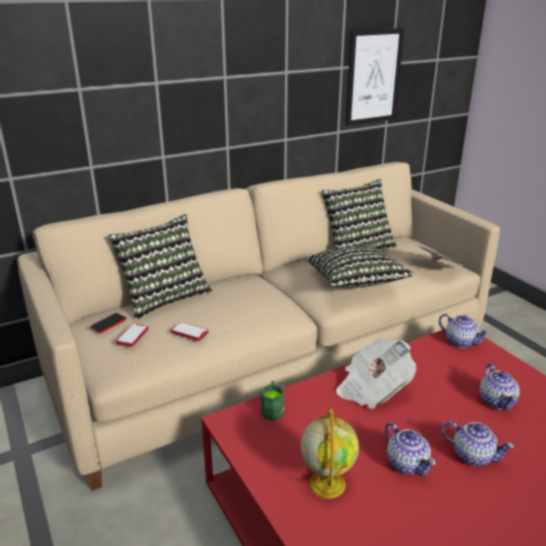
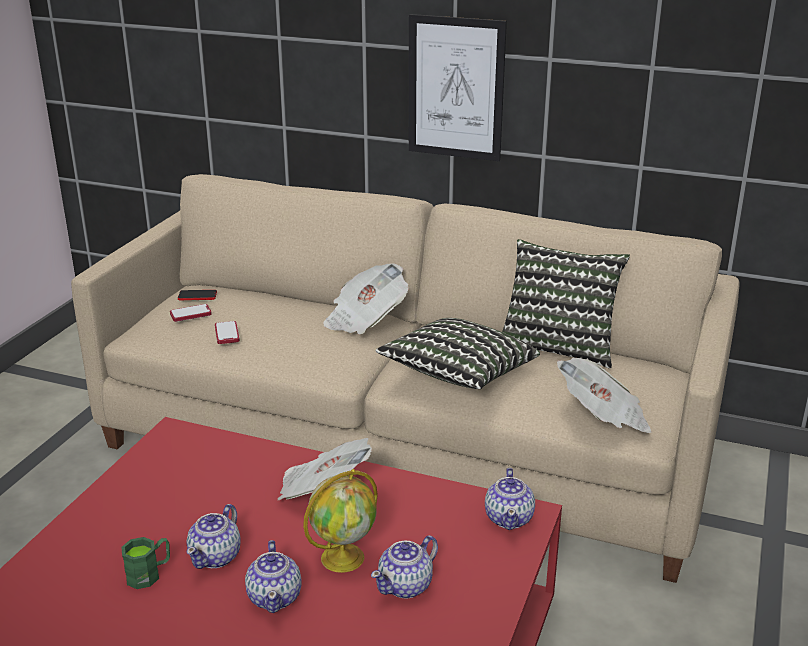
camera: 50 degrees right, 0 degrees up
pillow [109,214,212,320] -> none
green mug [261,381,285,421] -> green mug moved to [121,537,170,589]
globe [301,408,359,499] -> globe moved to [303,469,378,573]
picture [346,28,404,126] -> picture moved to [409,14,507,161]
none -> newspaper [323,263,408,334]

